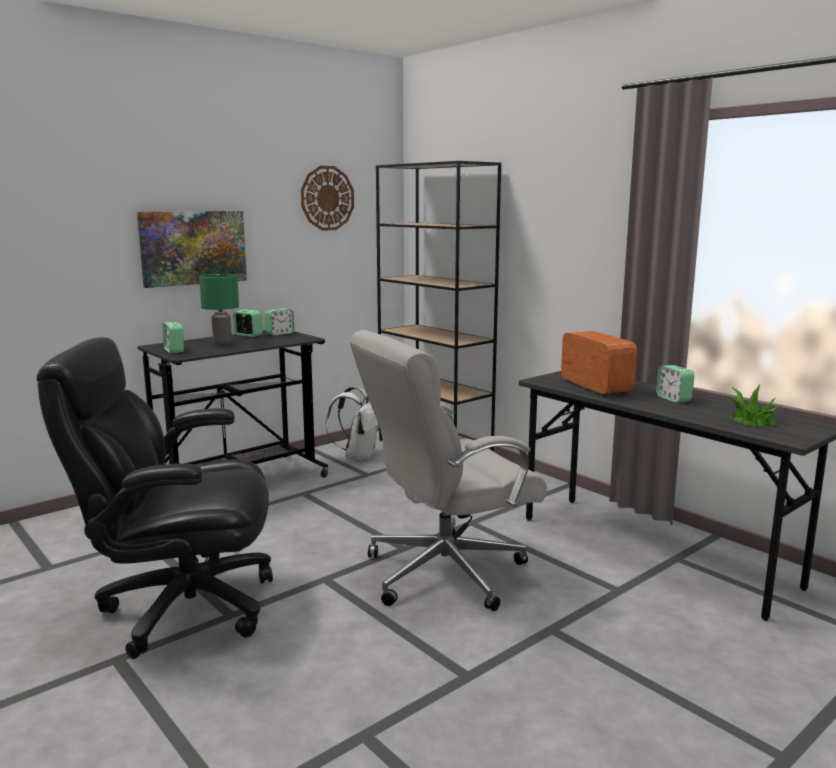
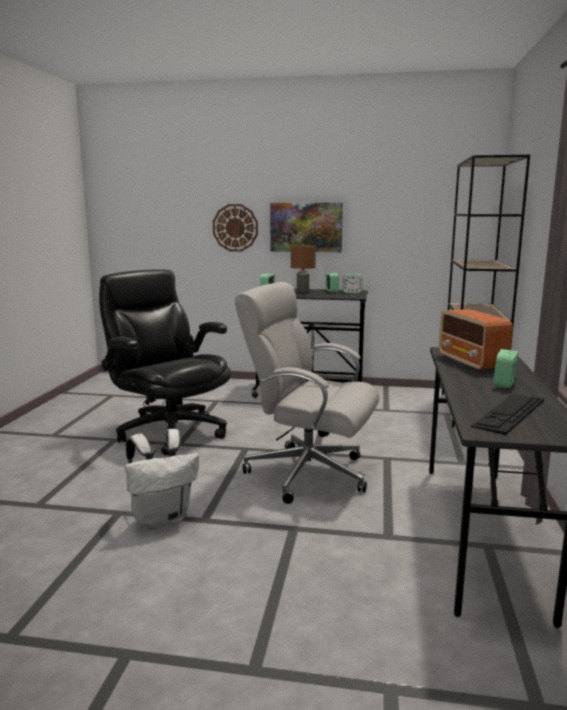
camera: 50 degrees right, 0 degrees up
green table lamp [199,274,239,345] -> brown table lamp [291,245,316,293]
wall clock [301,166,354,231] -> wall clock moved to [213,204,258,252]
white backpack [326,386,379,461] -> white backpack moved to [125,429,199,530]
radio [561,331,637,396] -> radio turned 135 degrees clockwise [439,309,513,372]
potted plant [727,385,781,427] -> keyboard [471,394,544,435]

